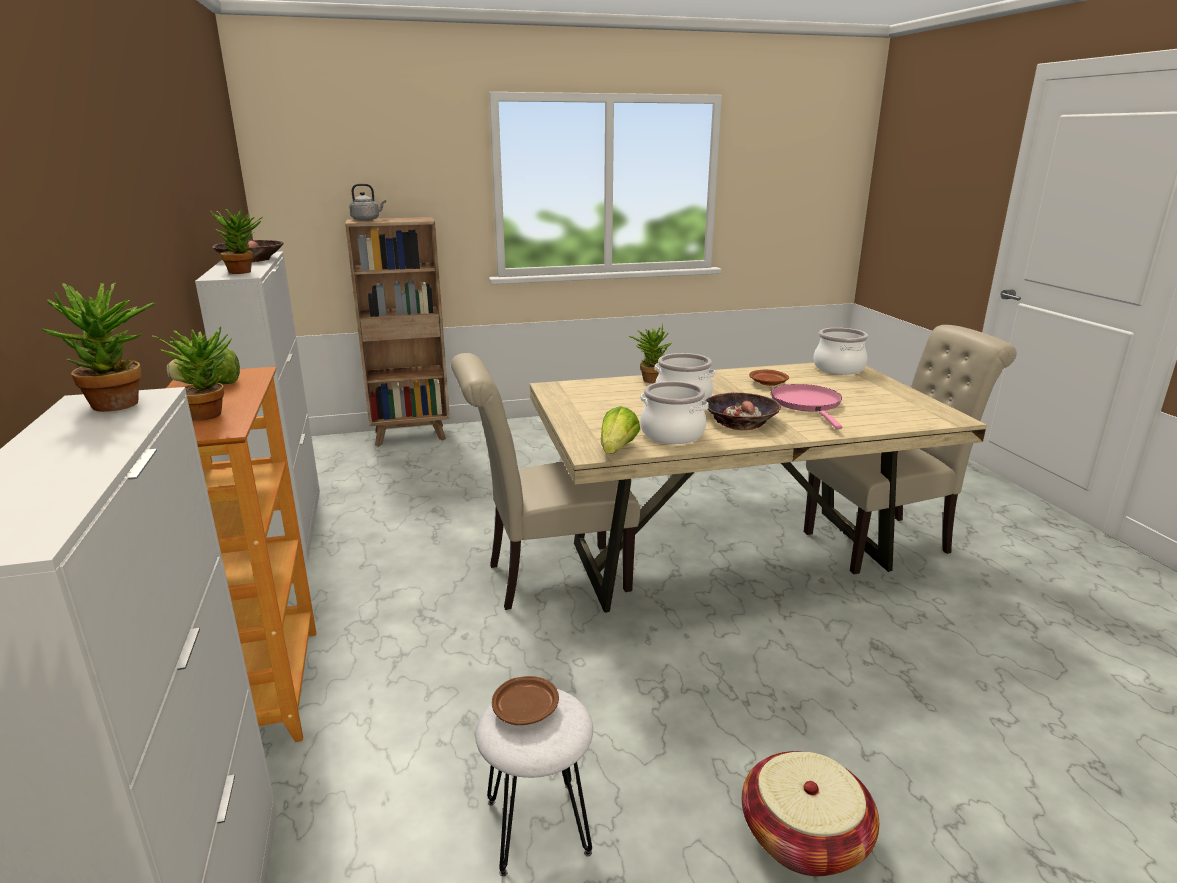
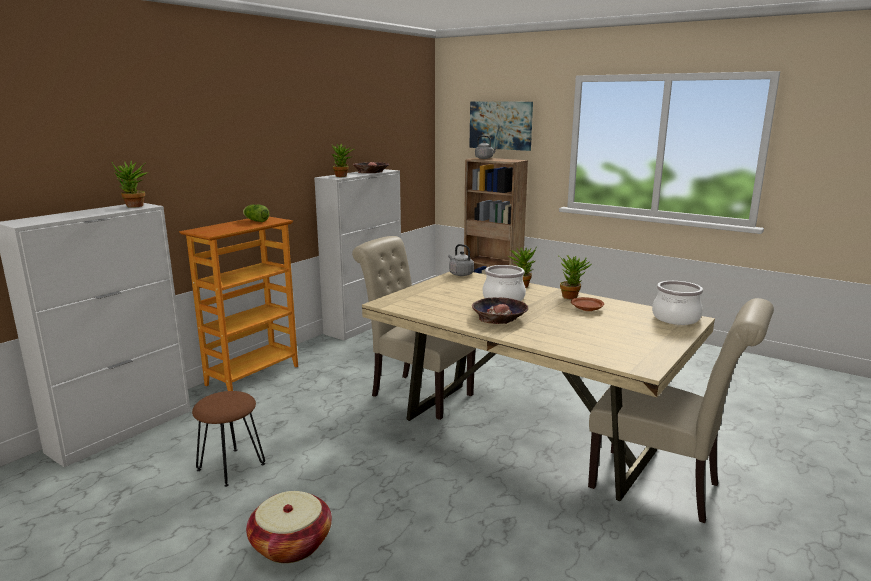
camera: 50 degrees right, 5 degrees down
potted plant [152,327,232,421] -> potted plant moved to [559,255,591,299]
white stool [475,689,593,876] -> brown stool [192,391,265,487]
brown plate [492,676,559,725] -> none
lettuce [601,406,640,454] -> none
cooking pot [640,381,709,444] -> none
pink frying pan [771,384,842,429] -> none
none -> grey kettle [448,244,474,276]
none -> picture [469,101,533,151]

